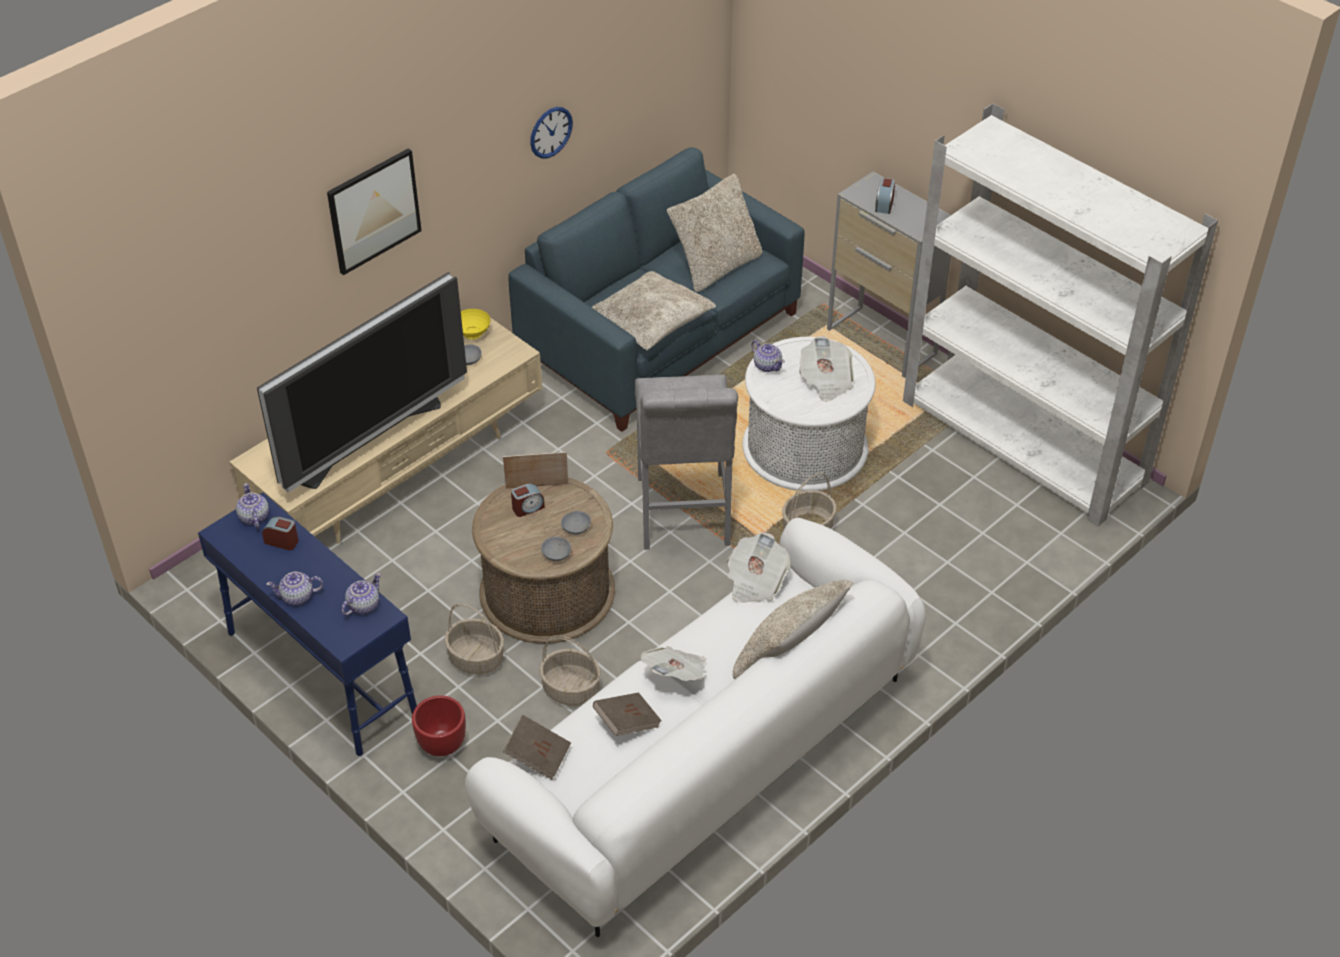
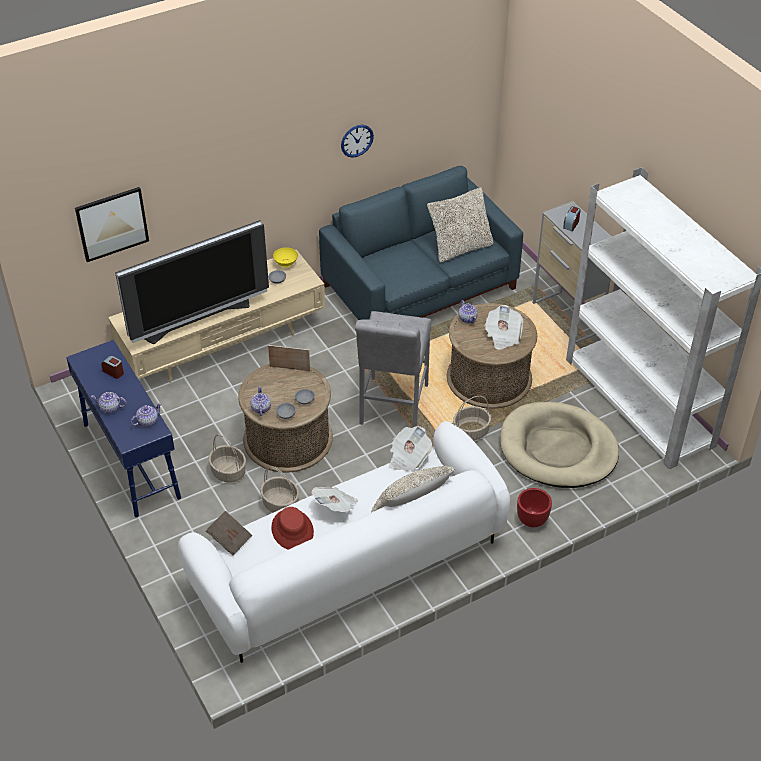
camera: 15 degrees right, 0 degrees up
teapot [236,483,269,528] -> teapot moved to [250,386,271,416]
picture [327,148,422,275] -> picture moved to [75,187,149,262]
red planter [412,695,466,756] -> red planter moved to [517,488,552,527]
alarm clock [511,483,545,517] -> none
beige pillow [592,271,716,350] -> none
brown book [593,692,662,736] -> red hat [271,507,314,550]
white coffee table [743,337,875,491] -> brown coffee table [447,303,537,409]
none -> beige dog bed [500,402,619,488]

